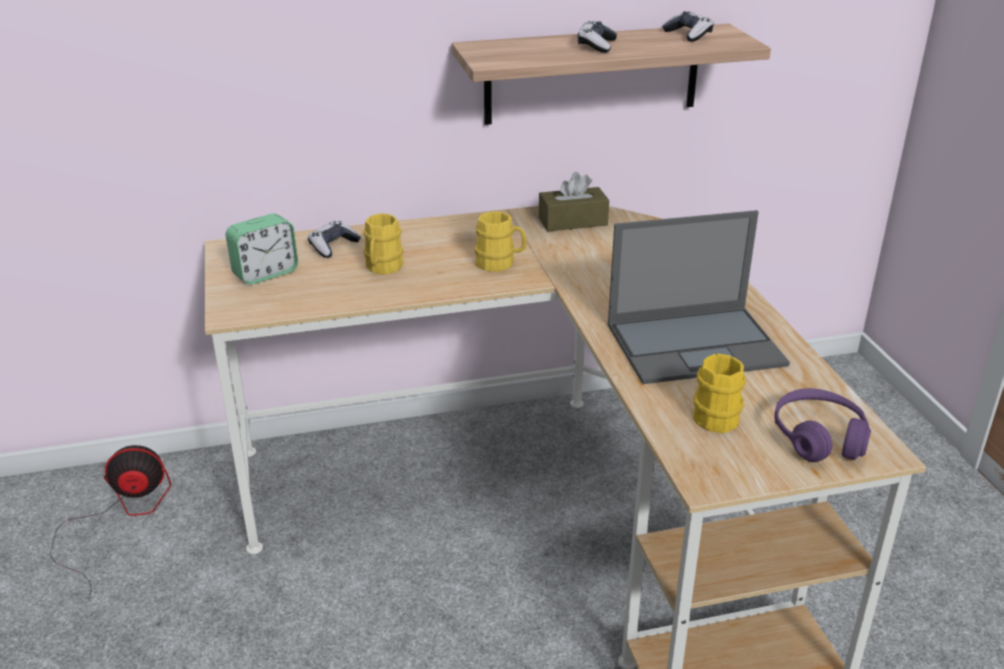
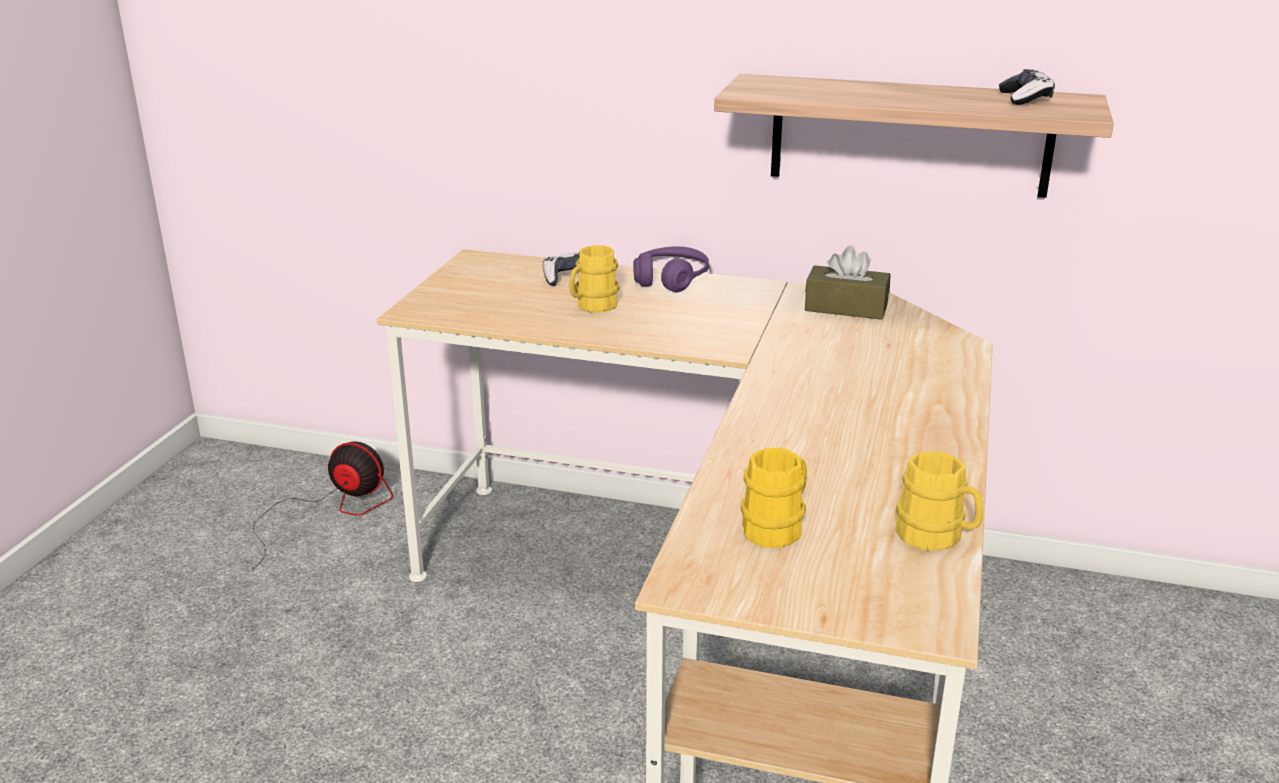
camera: 30 degrees right, 5 degrees down
alarm clock [226,214,298,285] -> none
yellow mug [475,211,527,272] -> yellow mug moved to [895,451,983,551]
game controller [578,21,617,53] -> none
laptop [608,210,790,384] -> none
purple headphones [774,388,871,462] -> purple headphones moved to [634,246,709,292]

